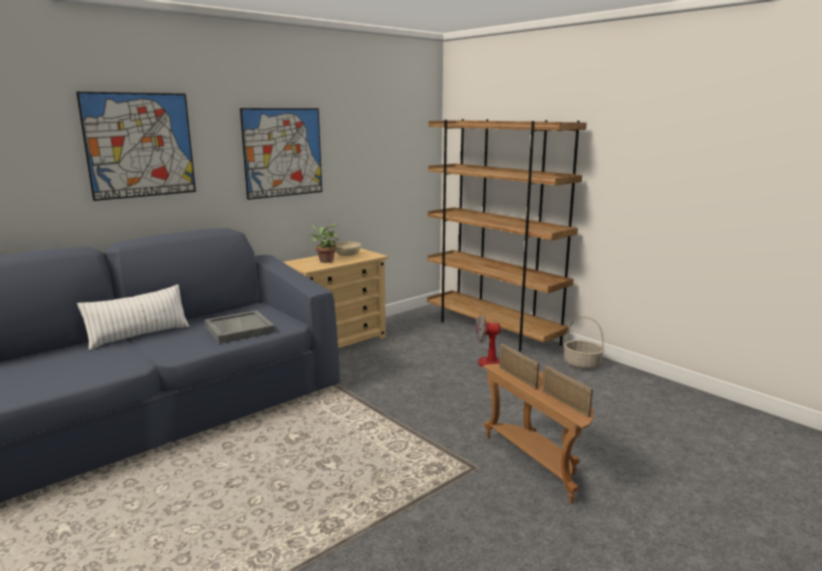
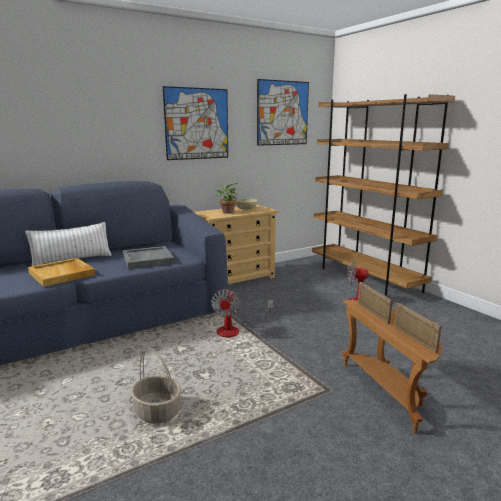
camera: 10 degrees right, 0 degrees up
picture [76,92,196,201] -> picture moved to [257,79,309,146]
basket [563,316,604,370] -> basket moved to [131,348,181,423]
none -> beige tray [28,258,95,287]
none -> fan [211,289,273,337]

